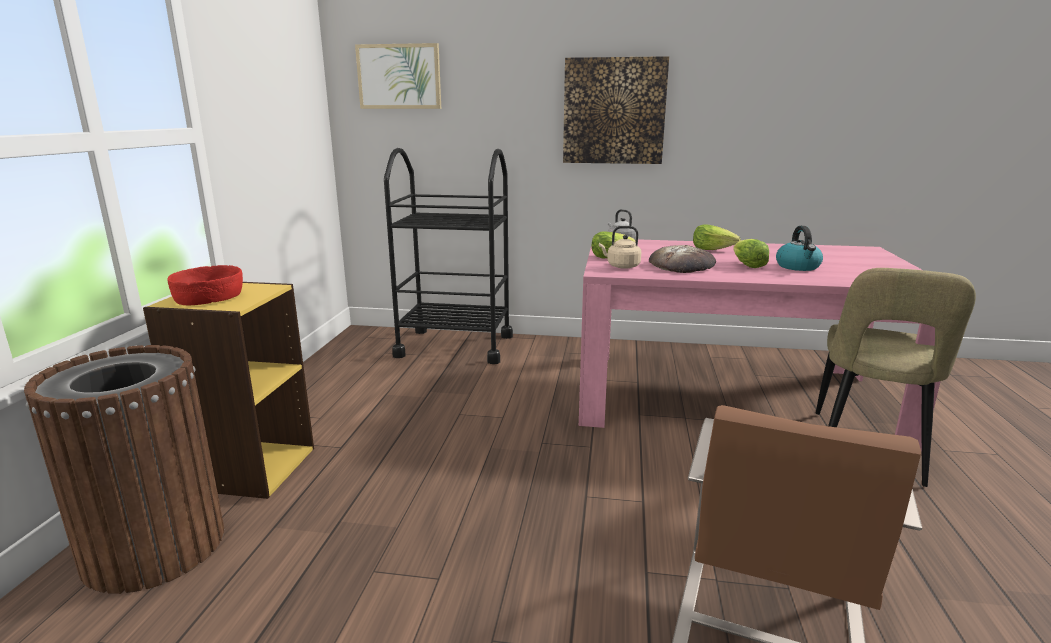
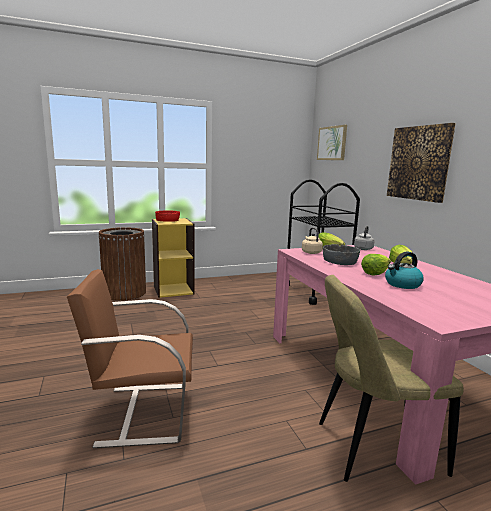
camera: 60 degrees right, 5 degrees down
bread [649,245,716,273] -> grey bowl [323,244,360,265]

